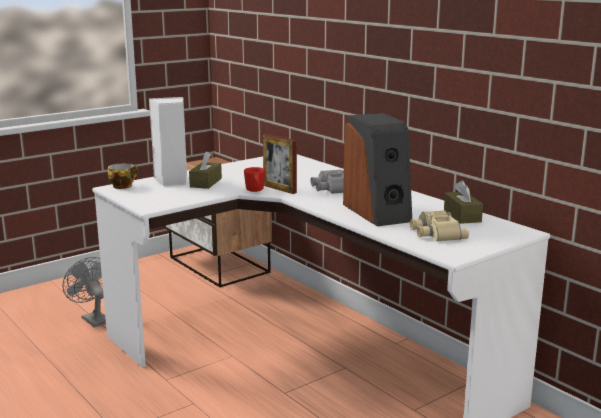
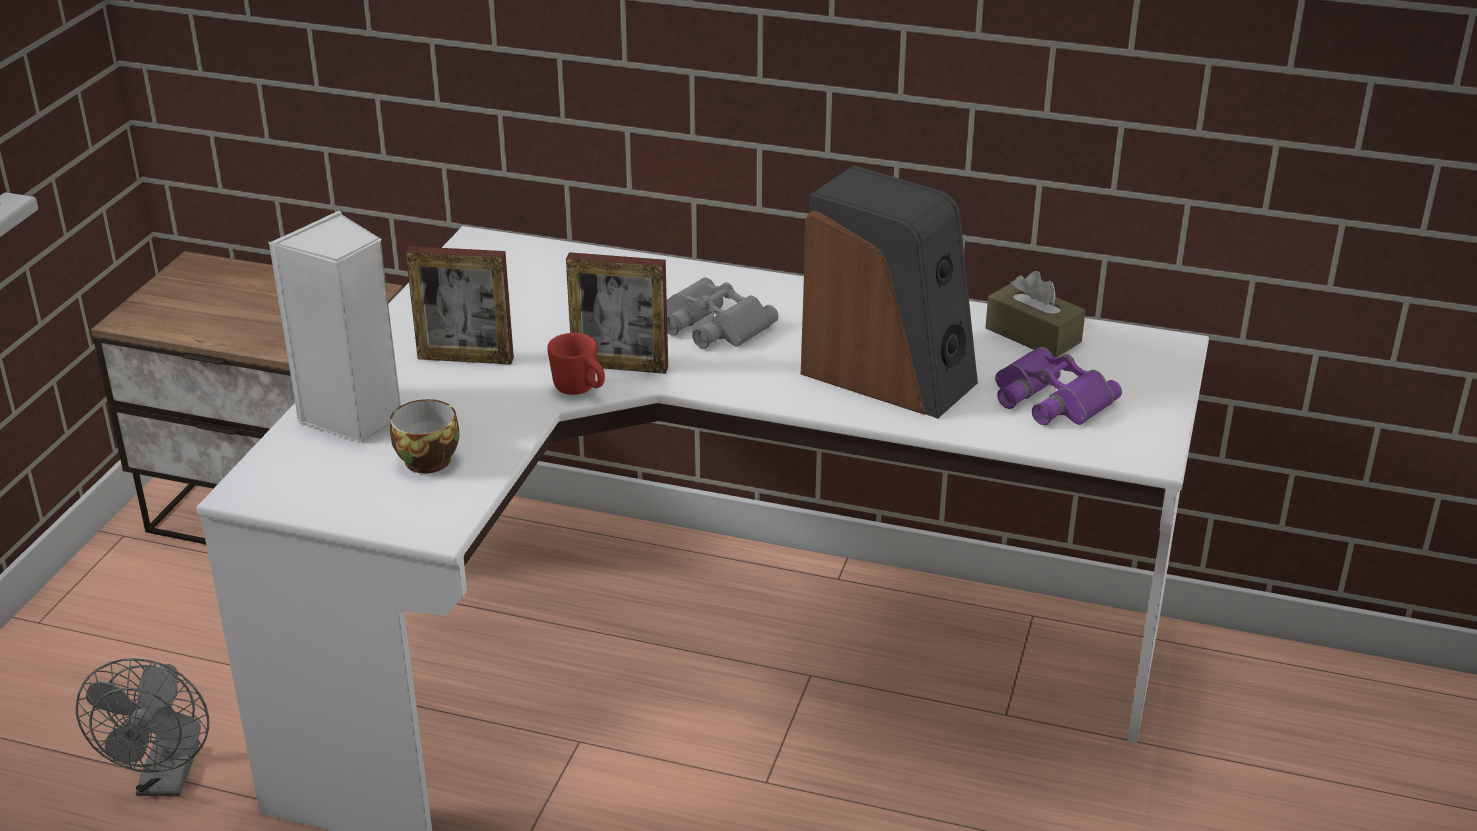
camera: 35 degrees left, 15 degrees up
grey fan [62,257,106,327] -> grey fan turned 105 degrees counterclockwise [76,658,209,797]
cup [108,163,138,189] -> cup moved to [390,399,459,473]
brown tissue box [189,151,222,189] -> none
beige binoculars [410,210,469,241] -> purple binoculars [995,347,1122,425]
none -> picture frame [406,246,514,365]

